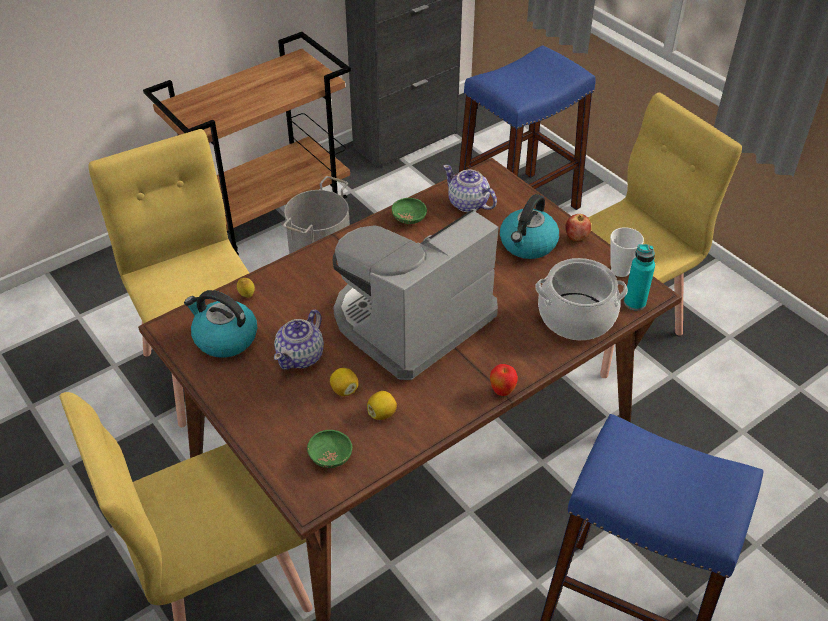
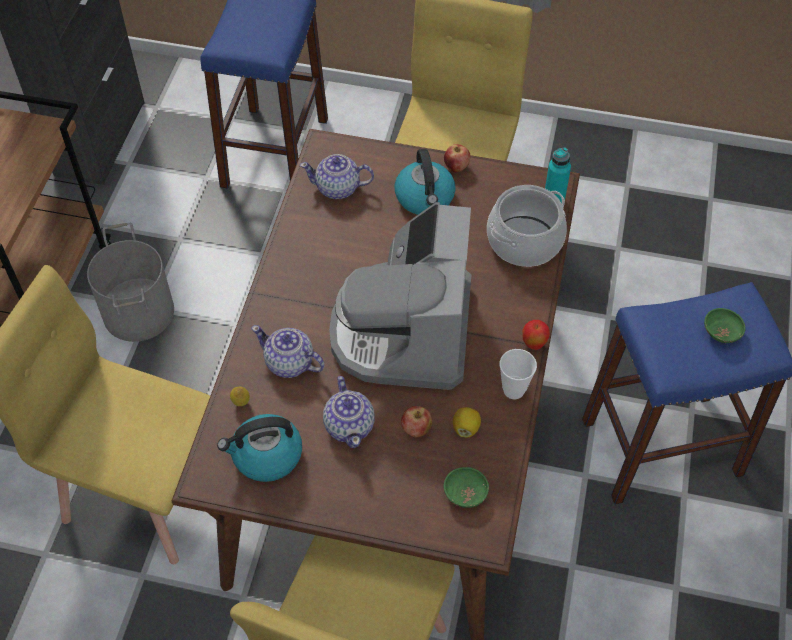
camera: 40 degrees left, 10 degrees up
lemon [330,368,359,396] -> apple [401,406,432,437]
green bowl [392,198,427,224] -> green bowl moved to [704,308,746,343]
cup [610,227,644,277] -> cup moved to [500,349,537,399]
none -> teapot [251,325,325,378]

